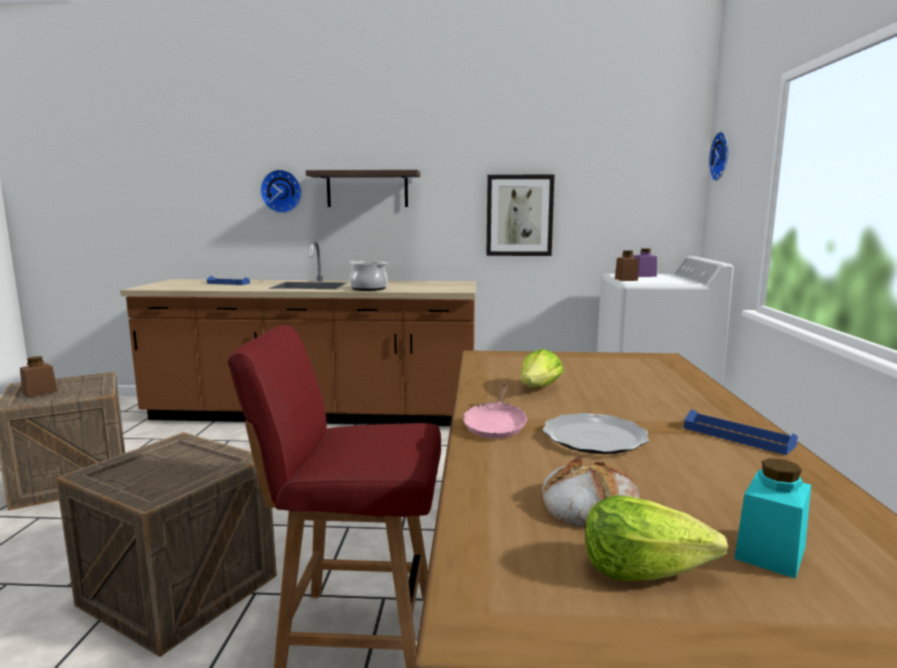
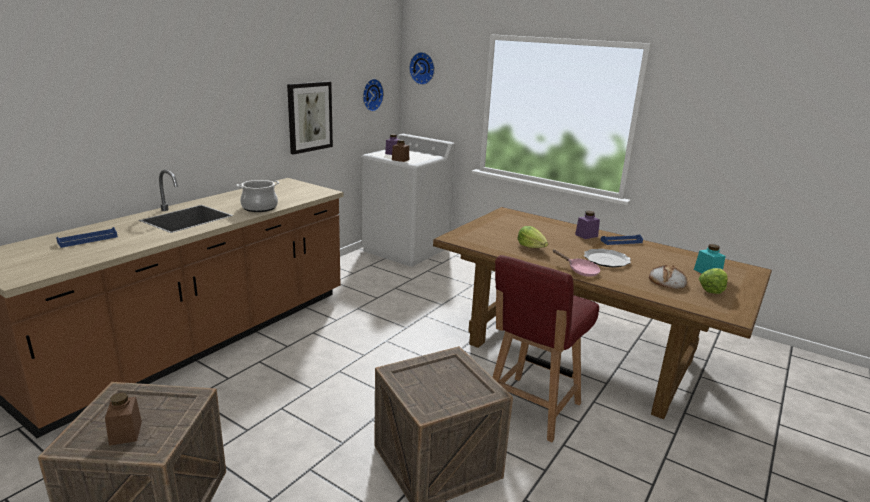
camera: 60 degrees left, 10 degrees up
wall clock [260,169,302,213] -> wall clock moved to [363,79,384,112]
shelf [306,170,420,207] -> none
none -> purple jar [575,211,600,239]

